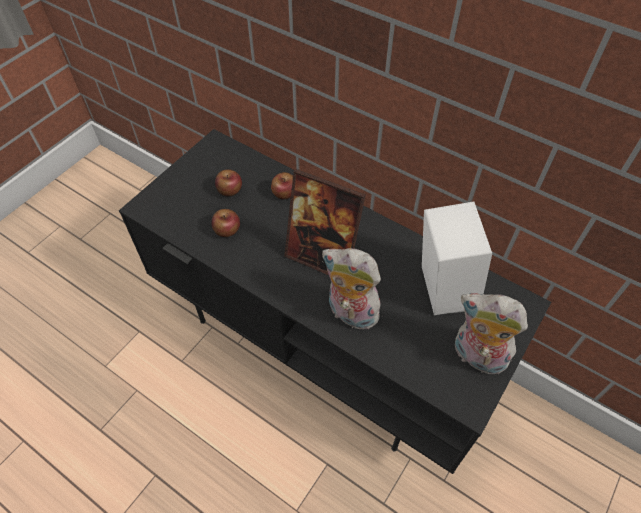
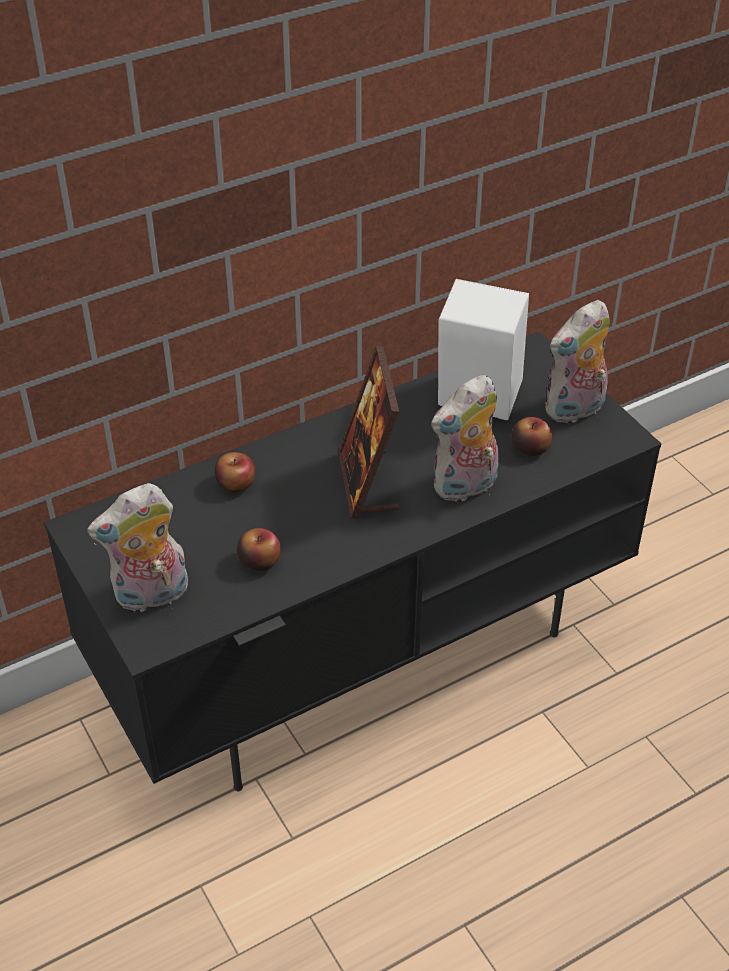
camera: 65 degrees left, 10 degrees down
apple [215,169,242,196] -> apple moved to [511,417,552,456]
picture frame [284,169,366,275] -> picture frame turned 120 degrees clockwise [338,346,399,519]
none -> plush toy [87,483,188,613]

